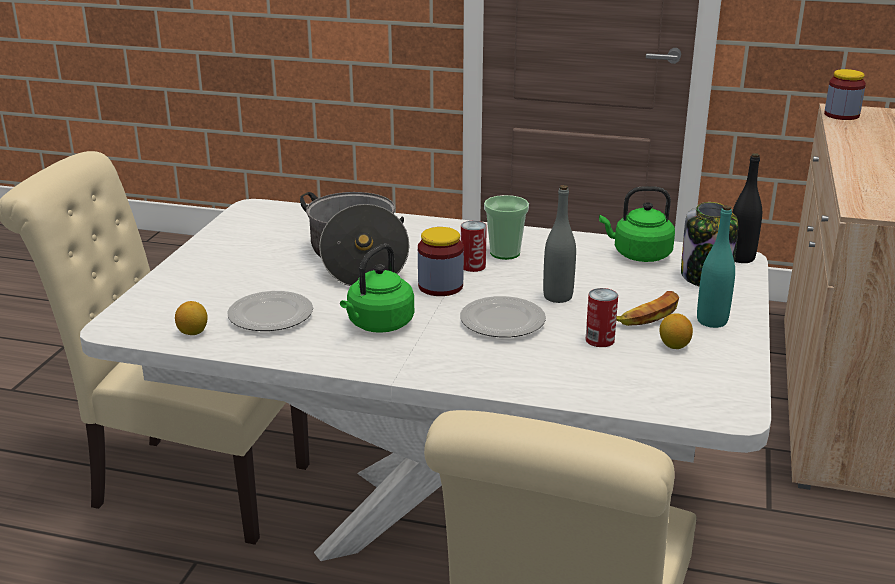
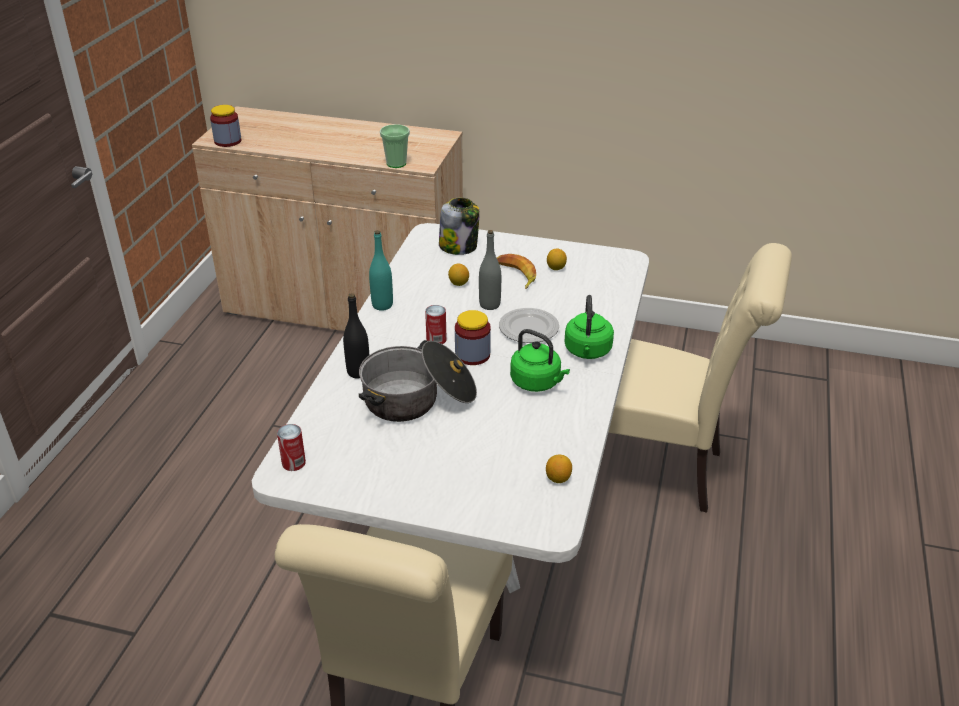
camera: 90 degrees left, 10 degrees up
plate [227,291,313,331] -> none
cup [484,195,529,260] -> cup moved to [380,124,410,168]
can [585,288,618,347] -> can moved to [277,424,306,471]
green kettle [599,186,675,262] -> green kettle moved to [564,295,614,359]
turquoise bottle [697,205,735,328] -> turquoise bottle moved to [369,230,393,311]
black bottle [732,153,762,263] -> black bottle moved to [343,293,369,379]
none -> lemon [448,264,469,286]

